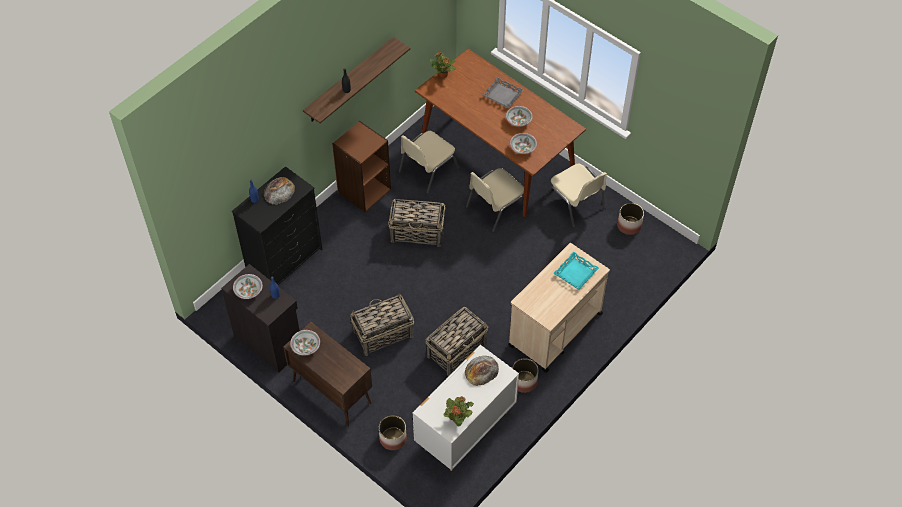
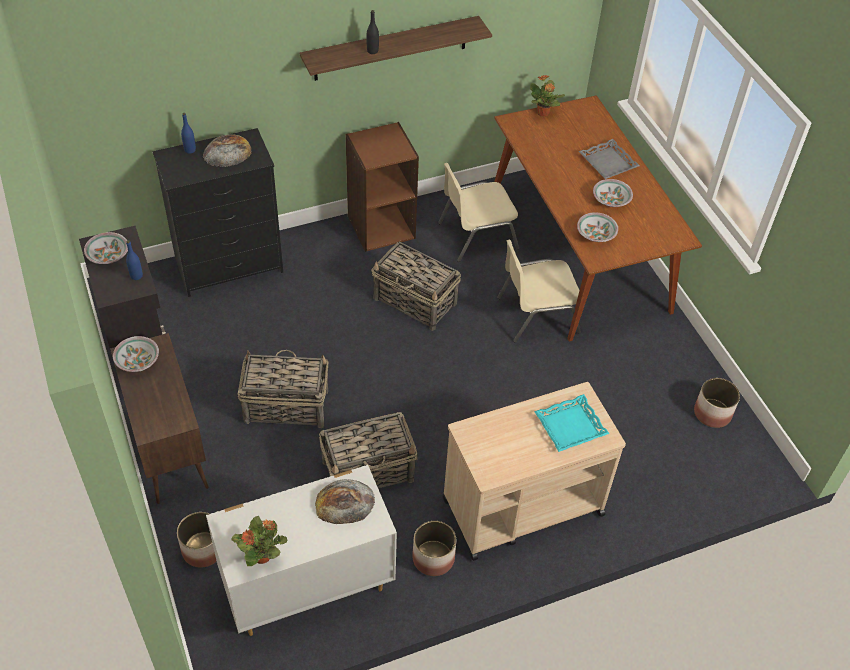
camera: 25 degrees right, 5 degrees down
beige chair [544,164,607,228] -> none

